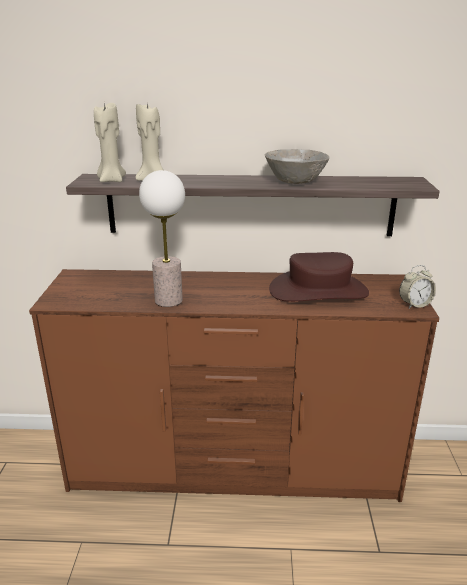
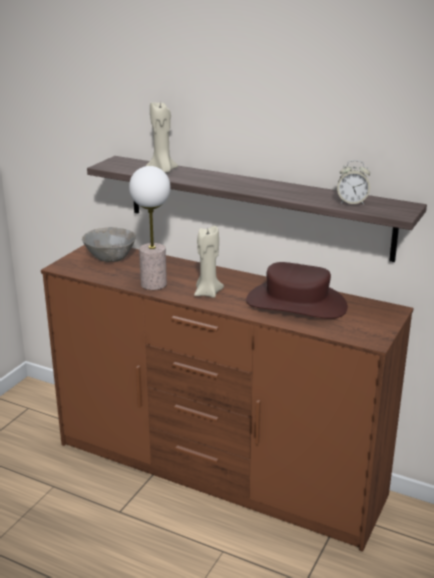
camera: 25 degrees right, 0 degrees up
beige candle [94,103,126,182] -> beige candle moved to [194,226,224,298]
grey bowl [265,149,329,184] -> grey bowl moved to [82,227,136,262]
alarm clock [399,265,436,308] -> alarm clock moved to [337,160,370,205]

